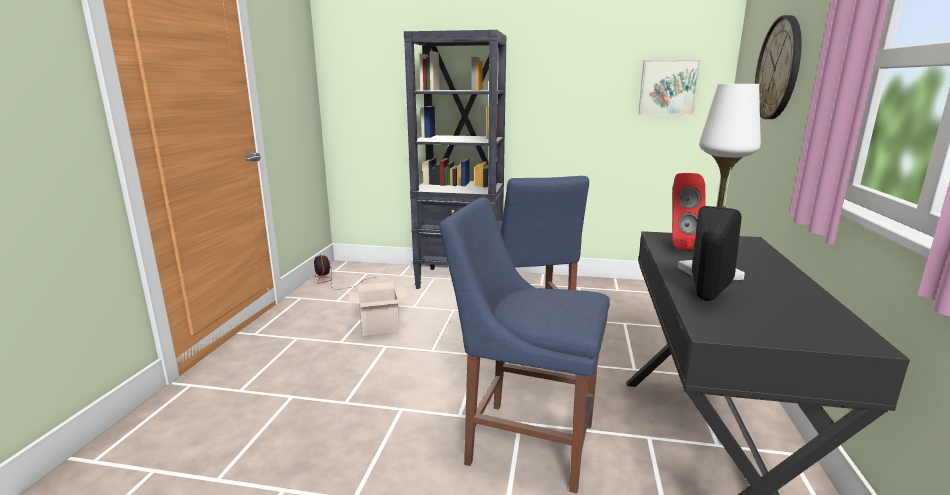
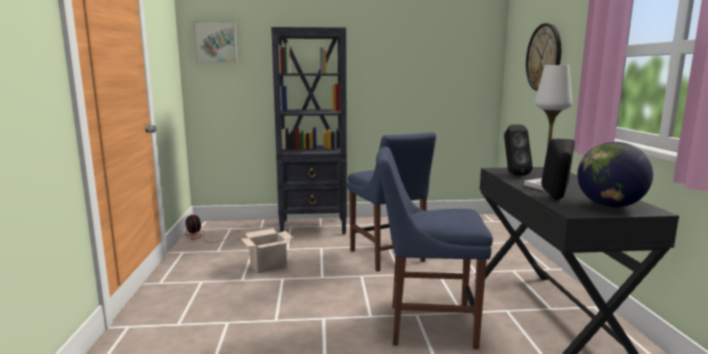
camera: 15 degrees left, 5 degrees down
picture [638,60,700,115] -> picture moved to [193,21,237,63]
red speaker [672,173,706,250] -> black speaker [504,124,533,175]
none -> globe [577,142,653,208]

